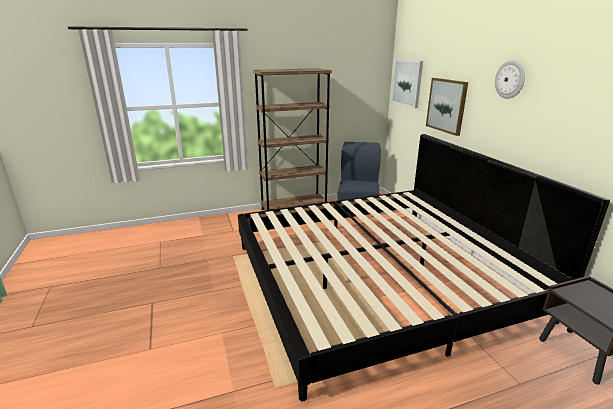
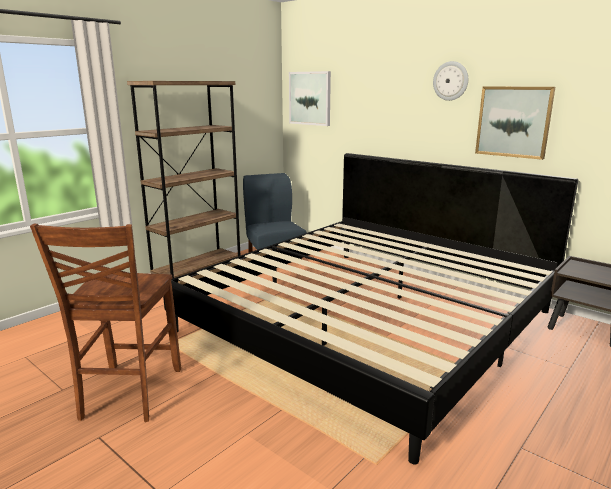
camera: 30 degrees left, 5 degrees down
picture [426,78,468,136] -> picture moved to [475,86,555,160]
none -> brown chair [30,224,181,422]

